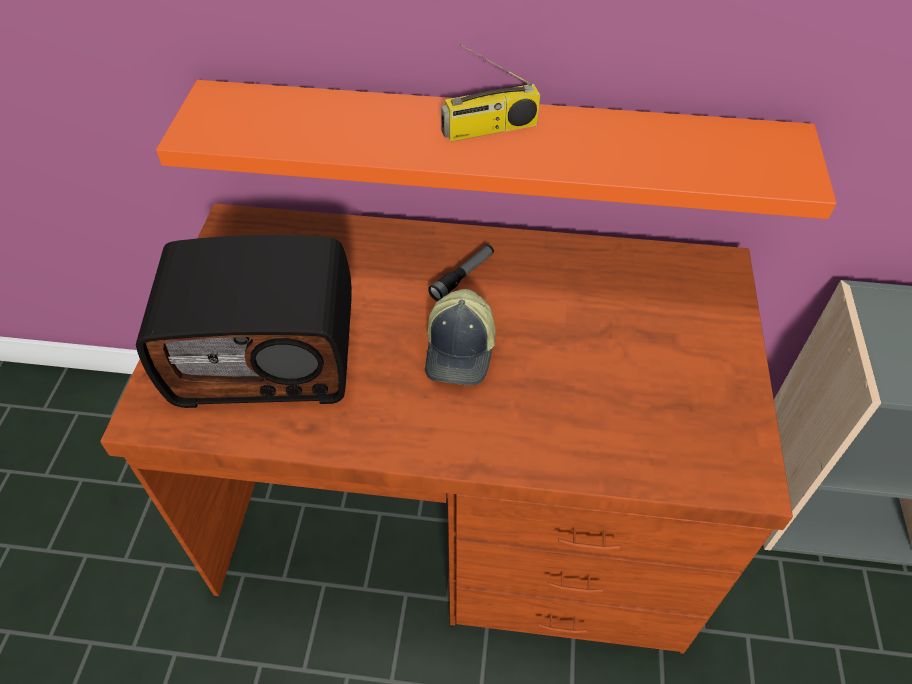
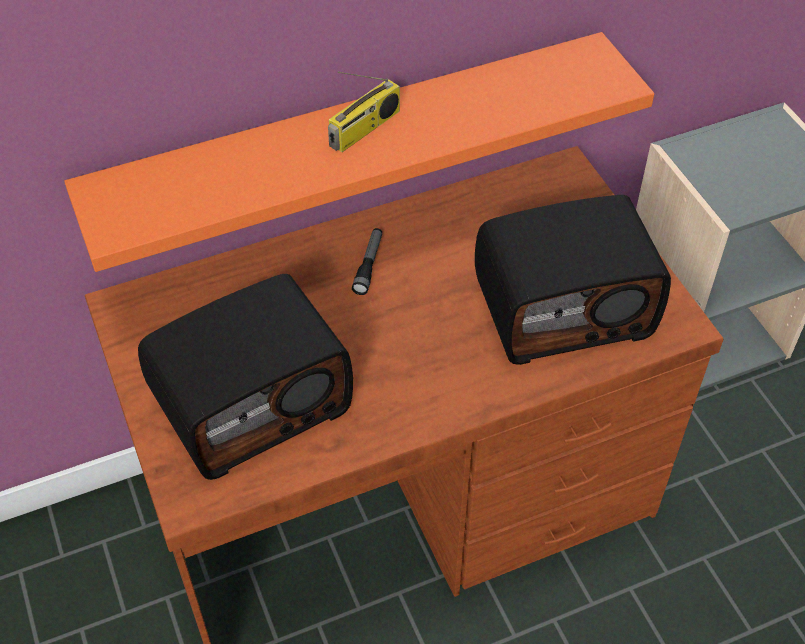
camera: 30 degrees left, 0 degrees up
cap [425,289,495,385] -> none
none -> radio [475,195,671,365]

